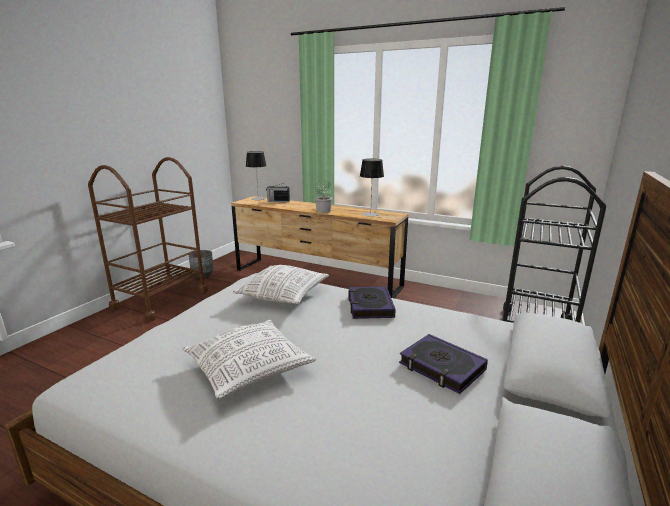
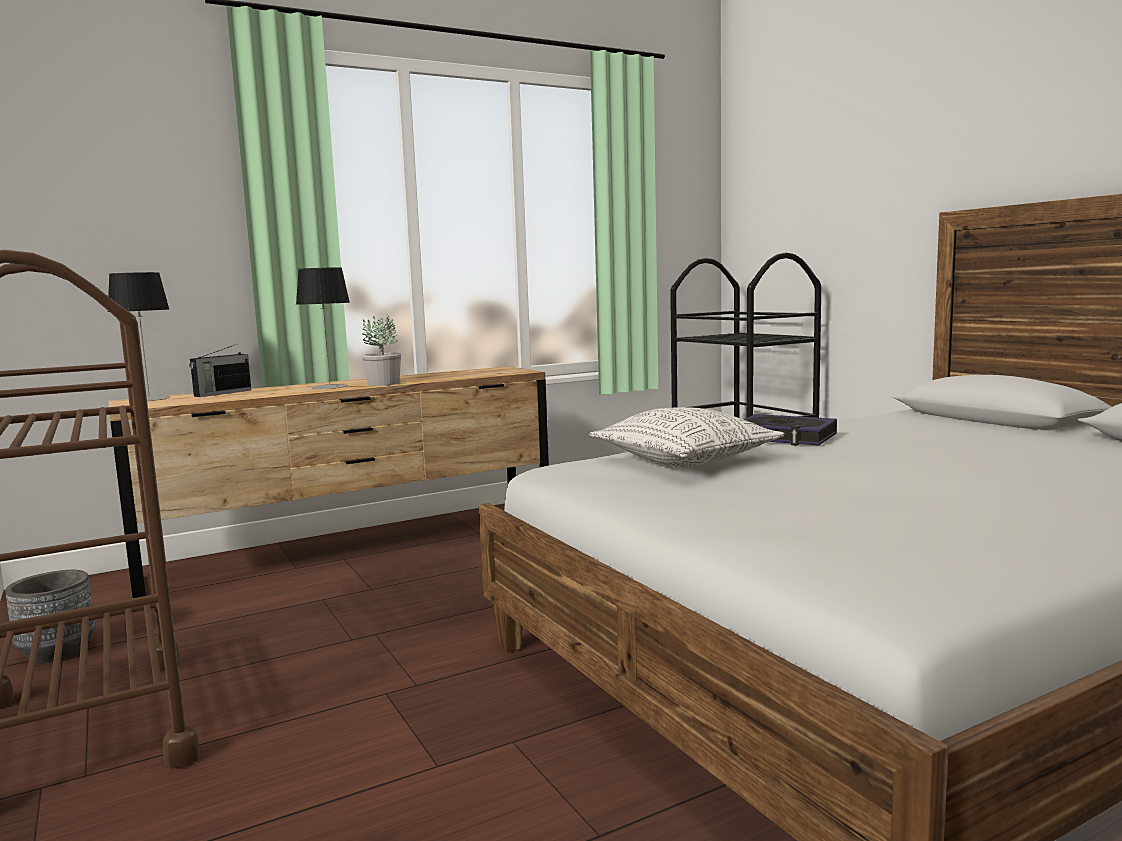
camera: 55 degrees left, 10 degrees down
pillow [182,320,316,399] -> none
table lamp [360,159,384,216] -> table lamp moved to [296,268,350,389]
book [399,334,488,394] -> none

